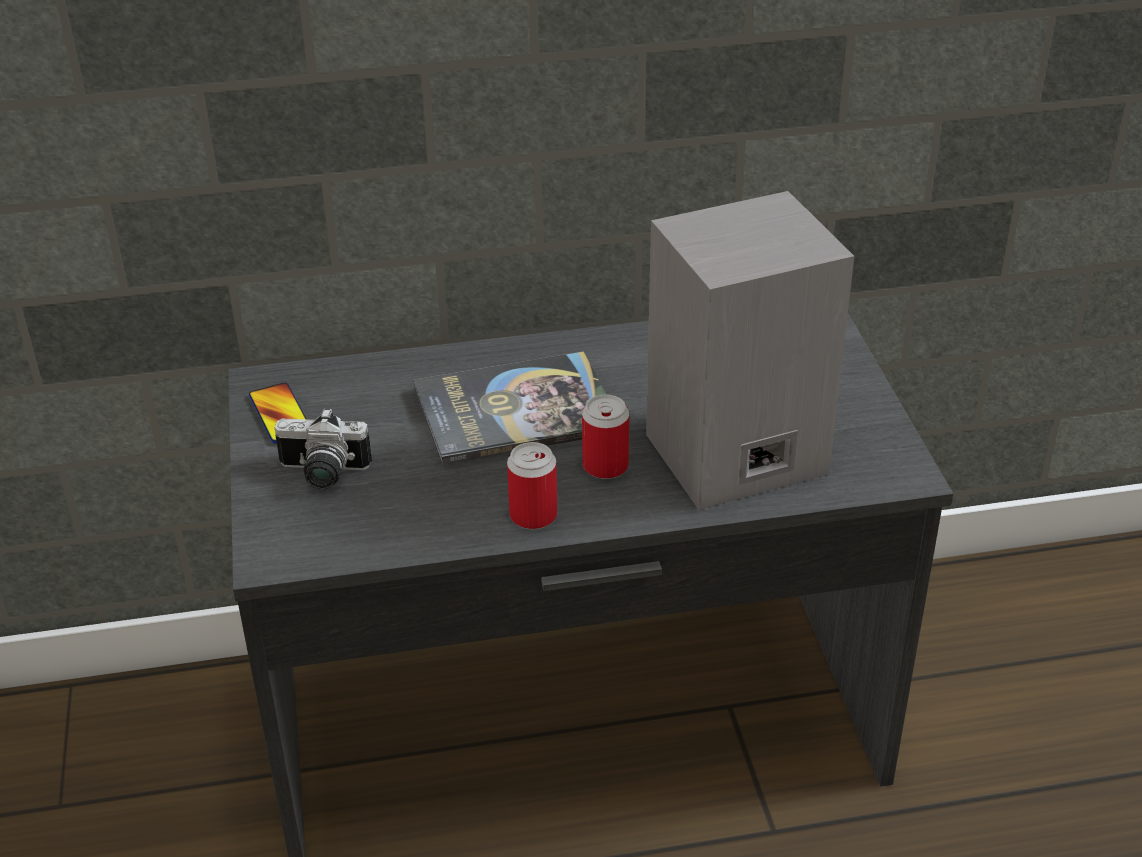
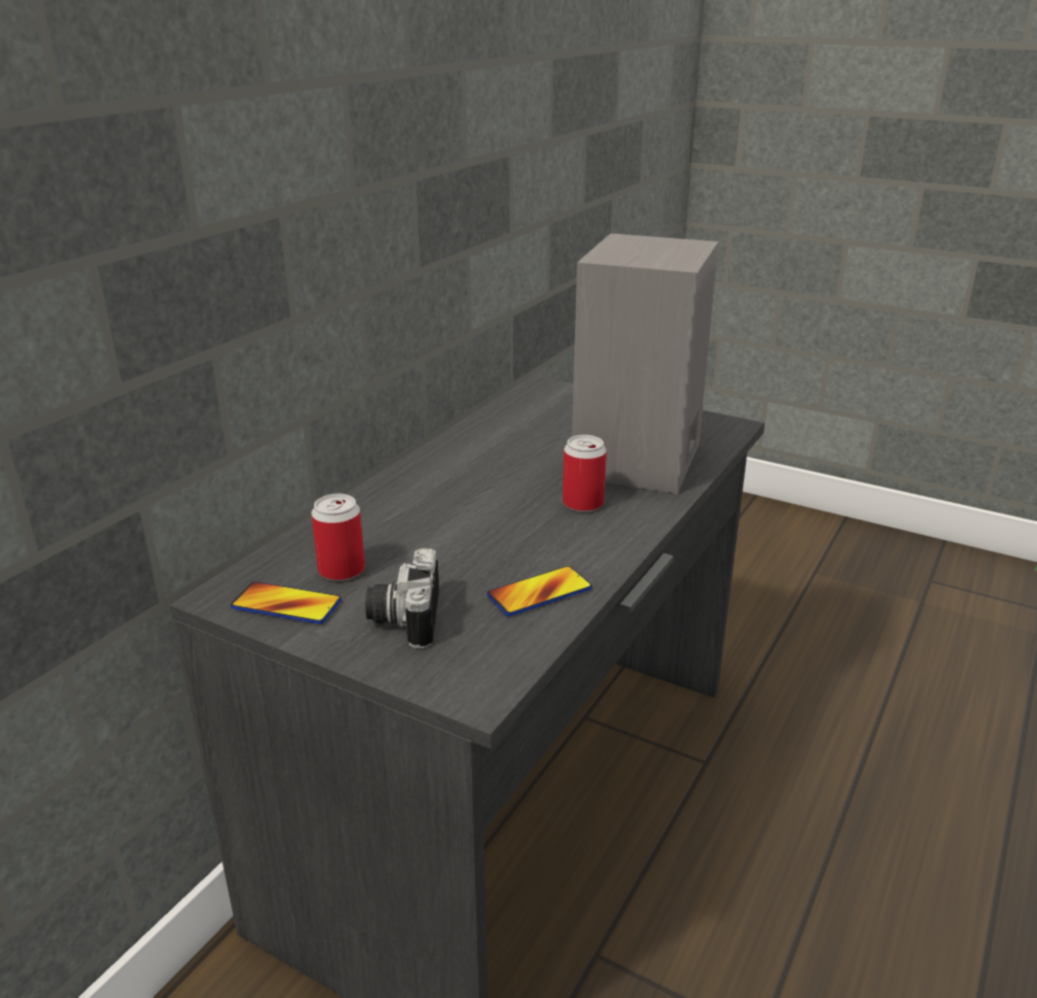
camera: 50 degrees left, 10 degrees down
camera [275,408,372,489] -> camera turned 135 degrees clockwise [365,548,439,648]
book [413,351,607,465] -> none
can [507,442,557,529] -> can moved to [311,494,365,581]
none -> phone [487,566,592,616]

